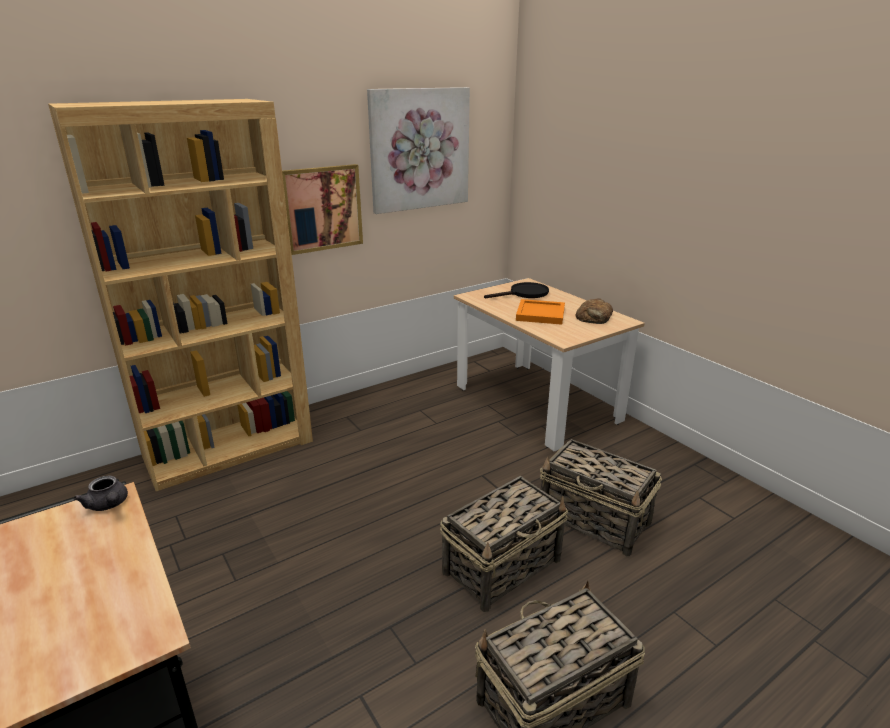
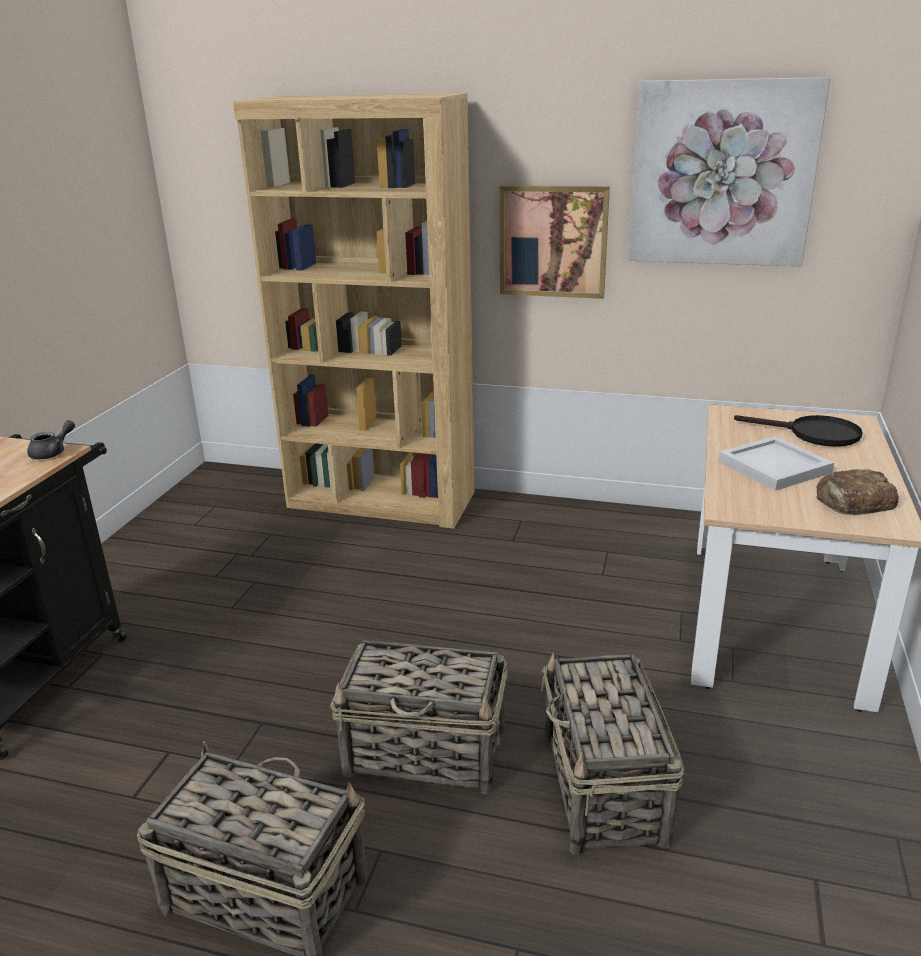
camera: 50 degrees right, 0 degrees up
grey teapot [74,476,128,511] -> grey teapot turned 150 degrees counterclockwise [27,420,75,459]
orange tray [516,299,565,325] -> white tray [718,436,834,491]

